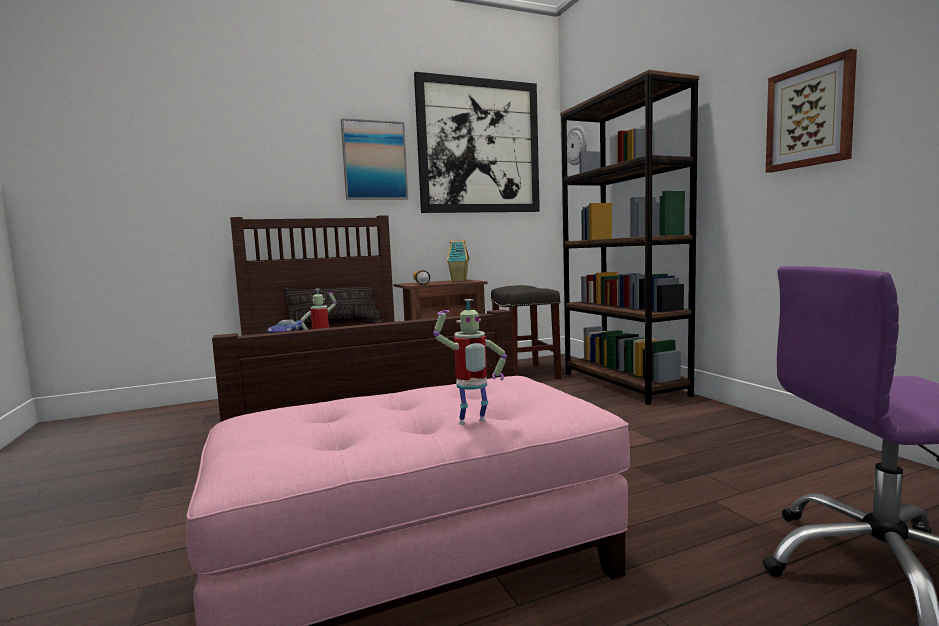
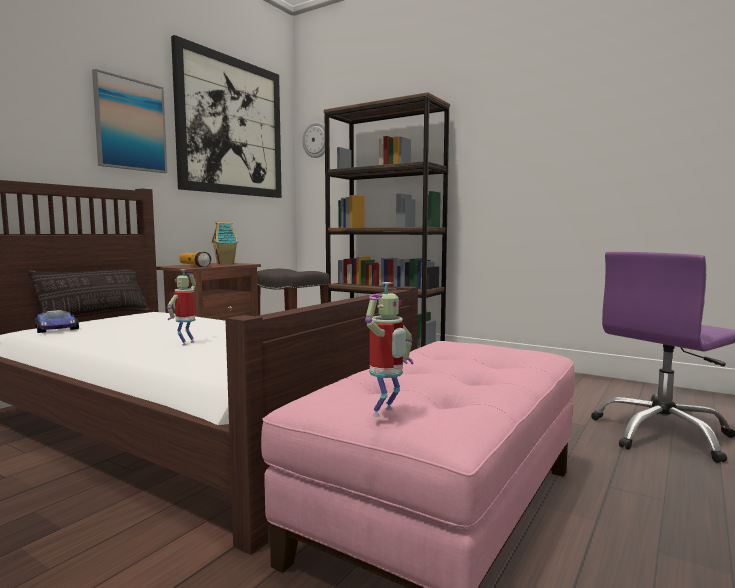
camera: 35 degrees left, 0 degrees up
toy robot [433,299,507,425] -> toy robot moved to [365,282,414,417]
picture [766,49,857,173] -> none

